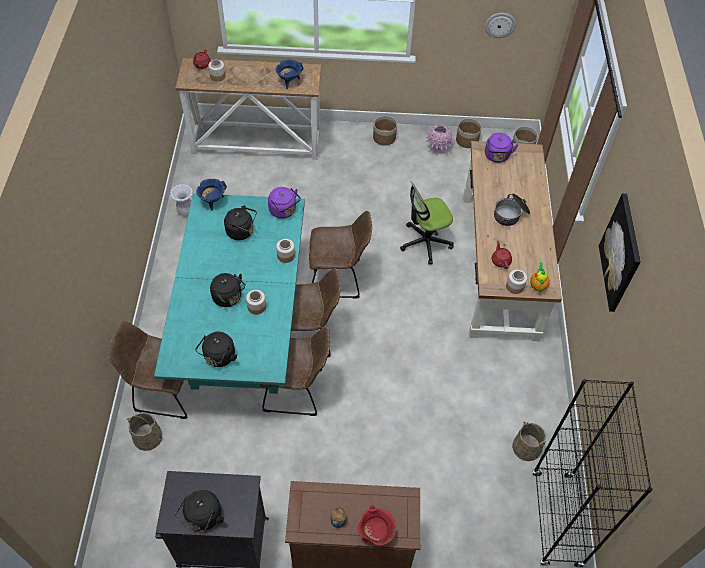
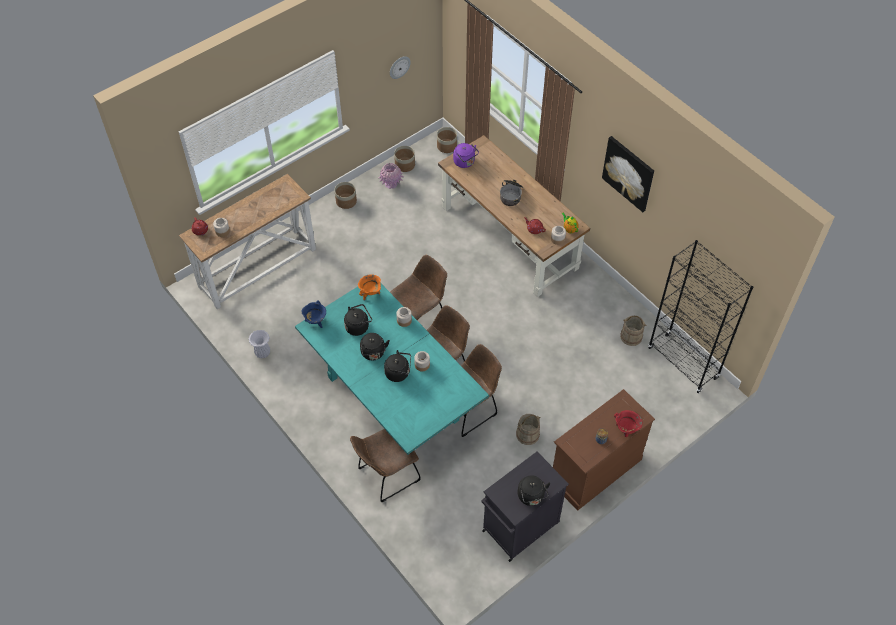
camera: 40 degrees left, 0 degrees up
beige bucket [127,412,162,451] -> beige bucket moved to [516,414,541,445]
black kettle [195,331,237,367] -> black kettle moved to [360,333,390,360]
purple kettle [268,187,301,219] -> orange cooking pot [358,274,381,301]
blue cooking pot [275,60,303,89] -> none
office chair [400,181,454,265] -> none

